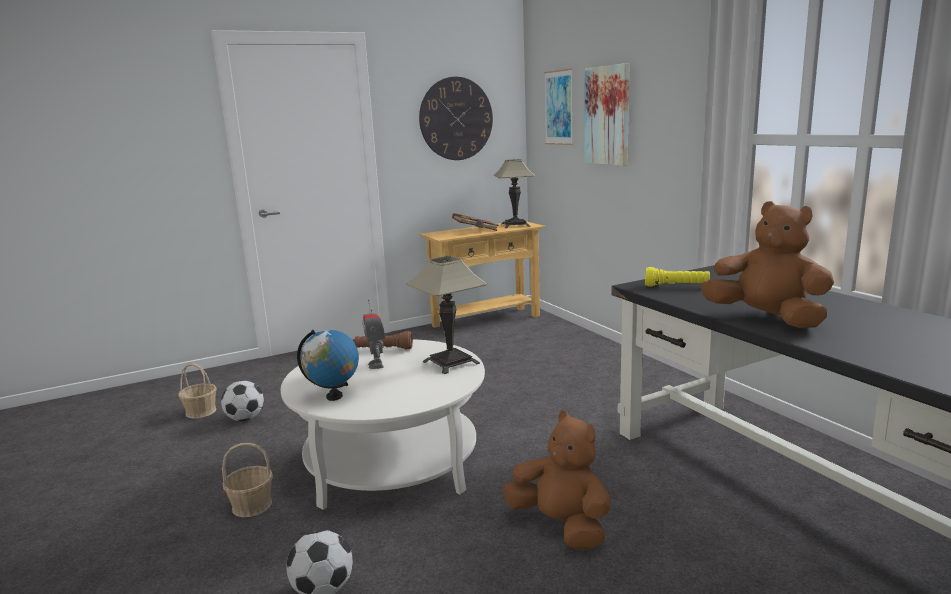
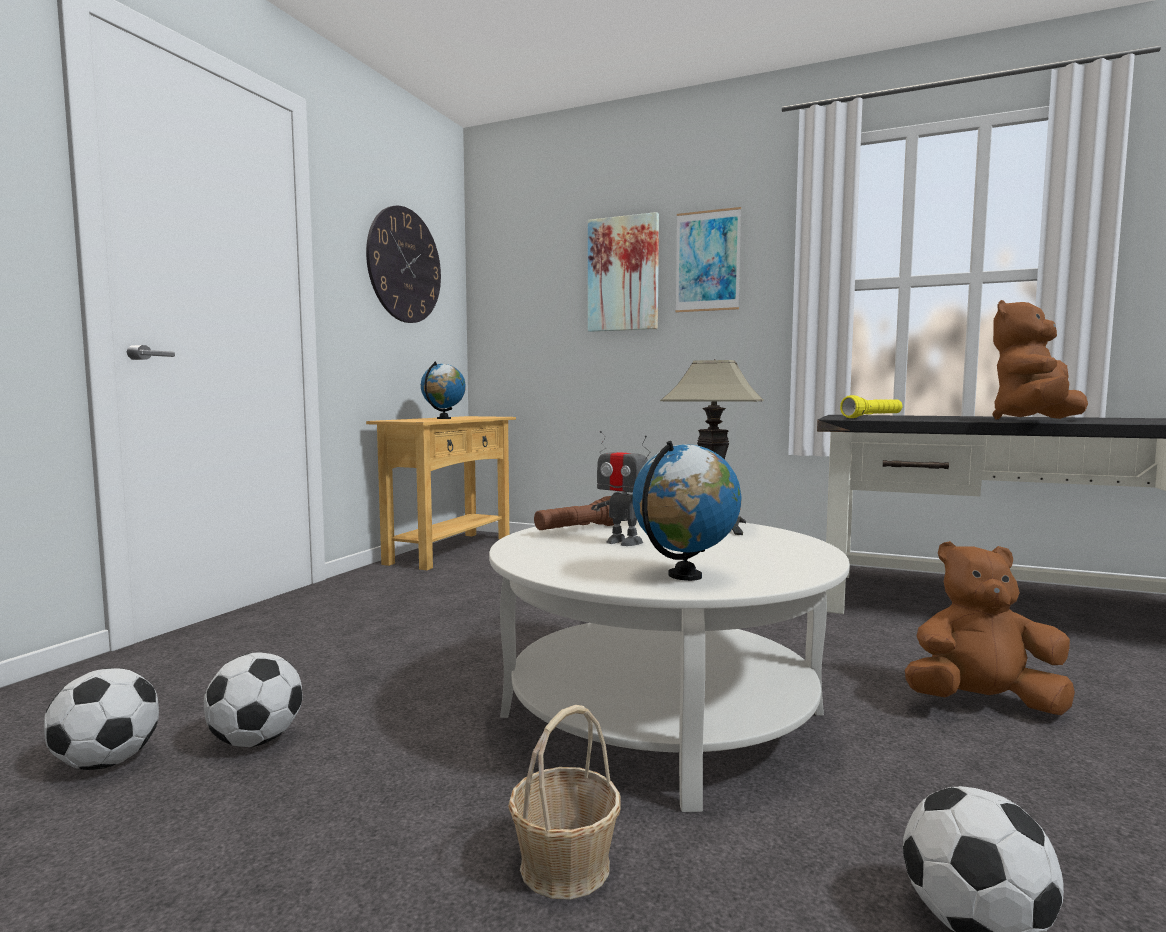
camera: 40 degrees left, 10 degrees down
basket [178,363,217,419] -> football [44,668,159,770]
brown book [452,213,499,231] -> globe [421,361,466,419]
table lamp [494,159,536,228] -> none
picture [544,68,573,145] -> picture moved to [675,207,741,312]
brown plush toy [701,201,834,328] -> brown plush toy turned 45 degrees counterclockwise [992,300,1088,419]

